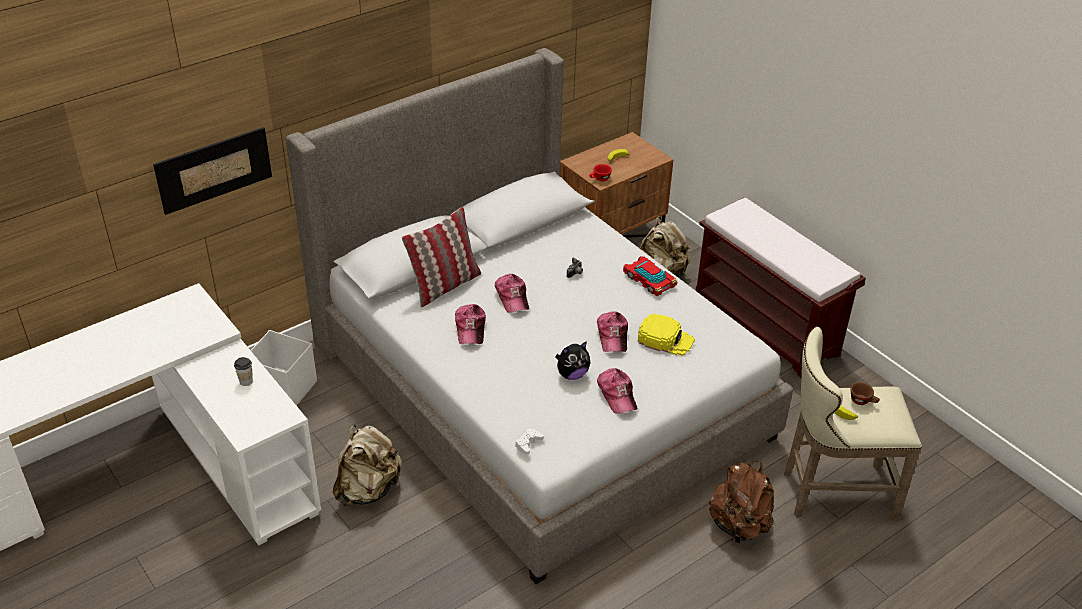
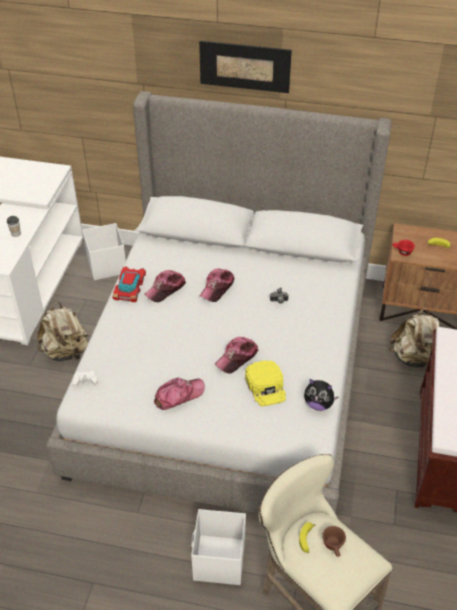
camera: 50 degrees right, 5 degrees up
picture [153,127,272,215] -> picture moved to [199,41,292,93]
pillow [402,207,481,307] -> none
plush toy [555,341,590,380] -> plush toy moved to [304,379,339,411]
cap [597,368,637,414] -> cap turned 150 degrees counterclockwise [154,378,205,410]
toy car [623,256,677,296] -> toy car moved to [113,266,146,302]
brown backpack [709,460,774,543] -> white storage box [191,509,246,585]

